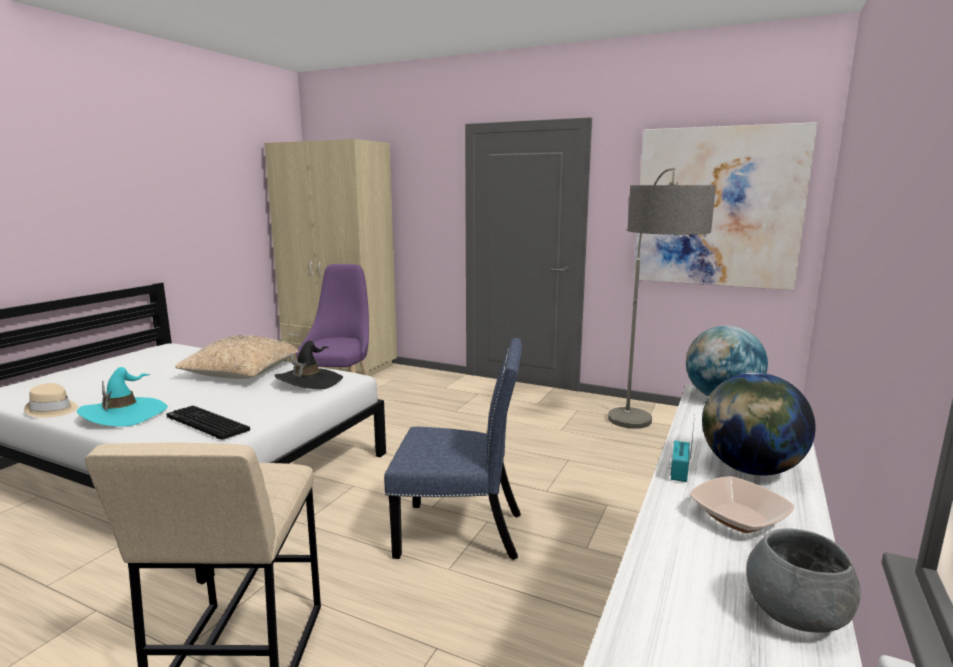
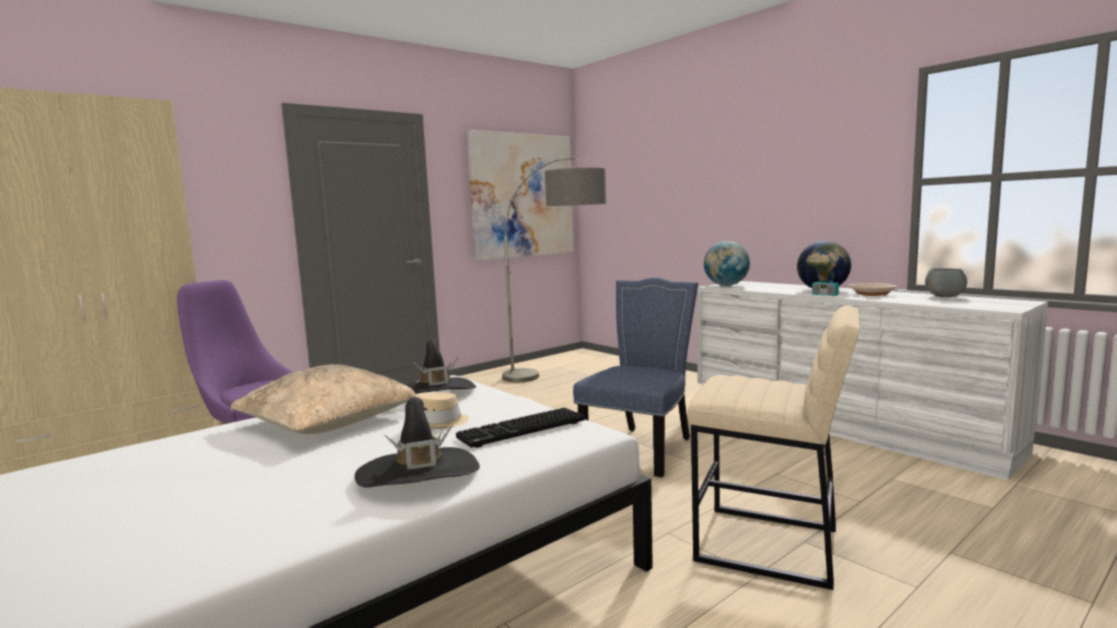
camera: 65 degrees left, 5 degrees down
beige hat [24,383,78,418] -> beige hat moved to [417,392,469,429]
turquoise hat [77,367,168,426] -> black hat [355,397,480,488]

